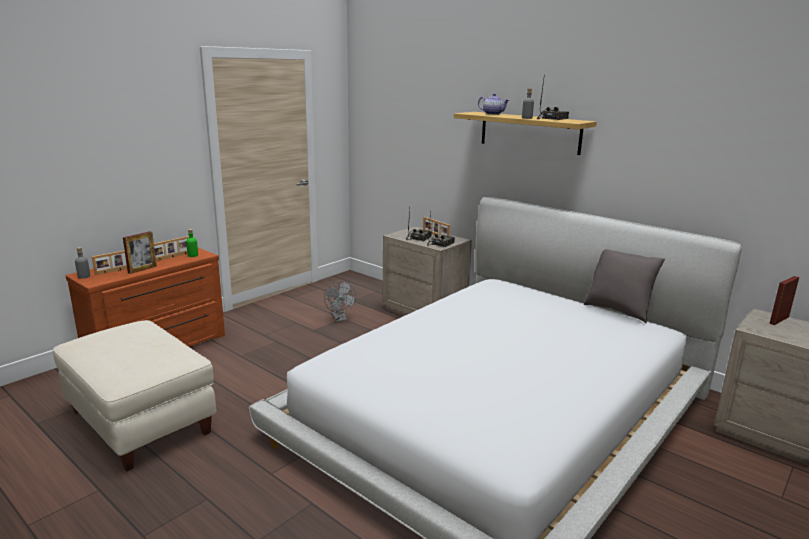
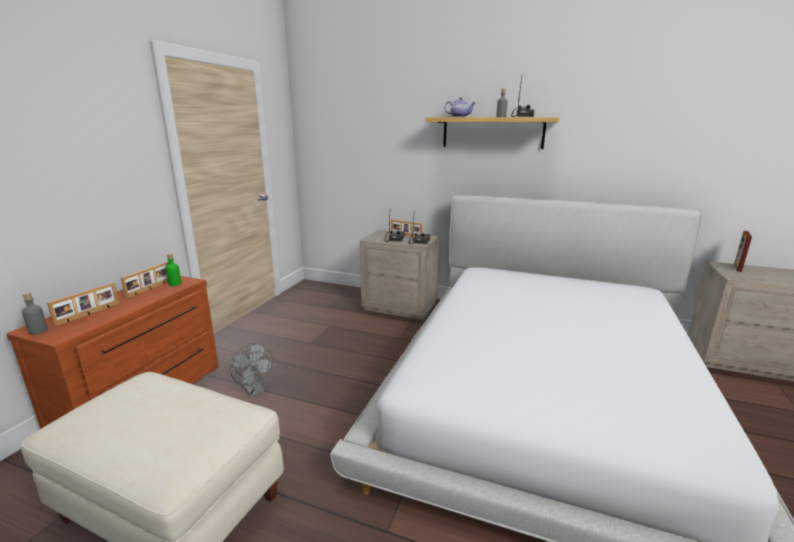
camera: 20 degrees left, 0 degrees up
picture frame [123,231,157,274] -> none
grey fan [324,281,357,322] -> grey fan moved to [230,343,273,397]
grey pillow [584,249,665,323] -> none

